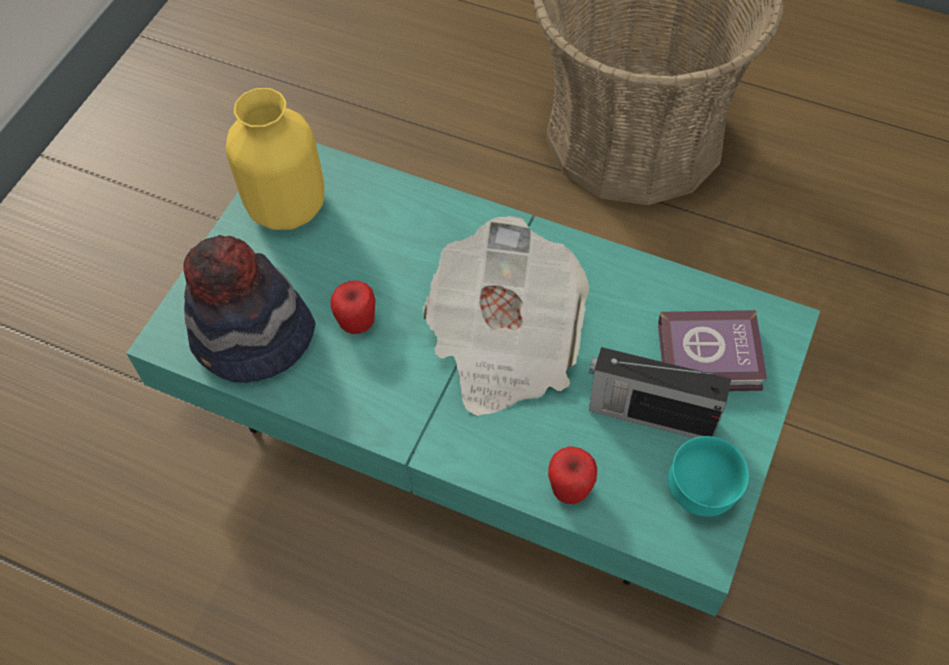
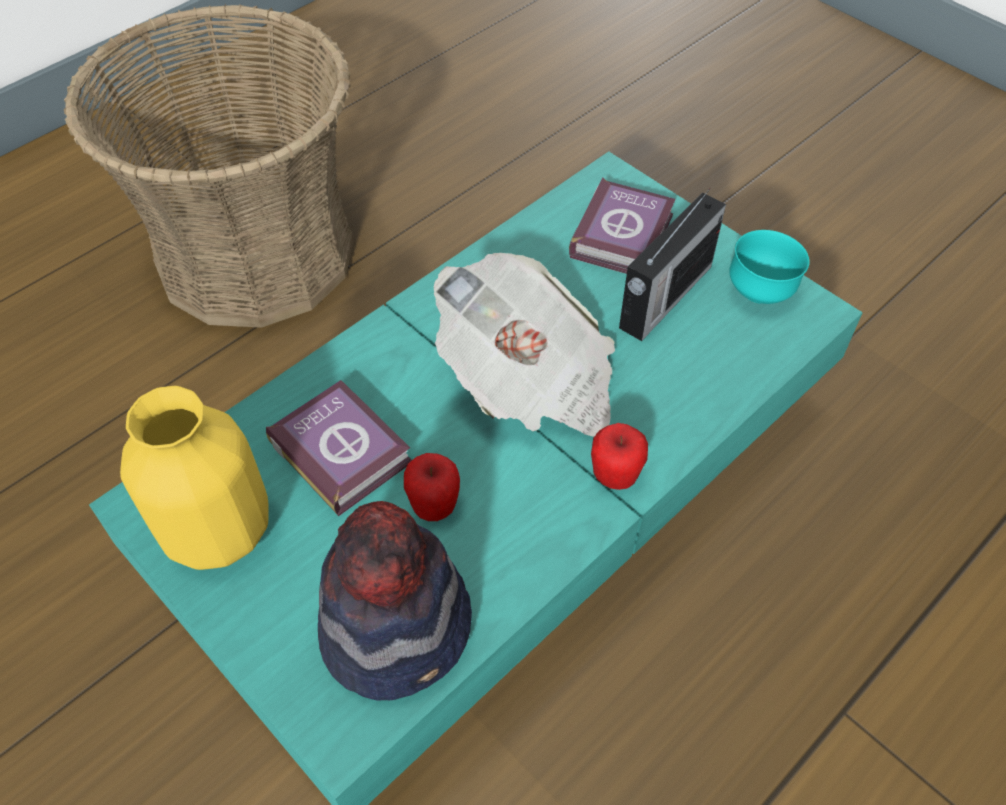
camera: 70 degrees left, 5 degrees down
apple [548,446,597,504] -> apple moved to [591,423,648,490]
none -> book [266,380,412,516]

